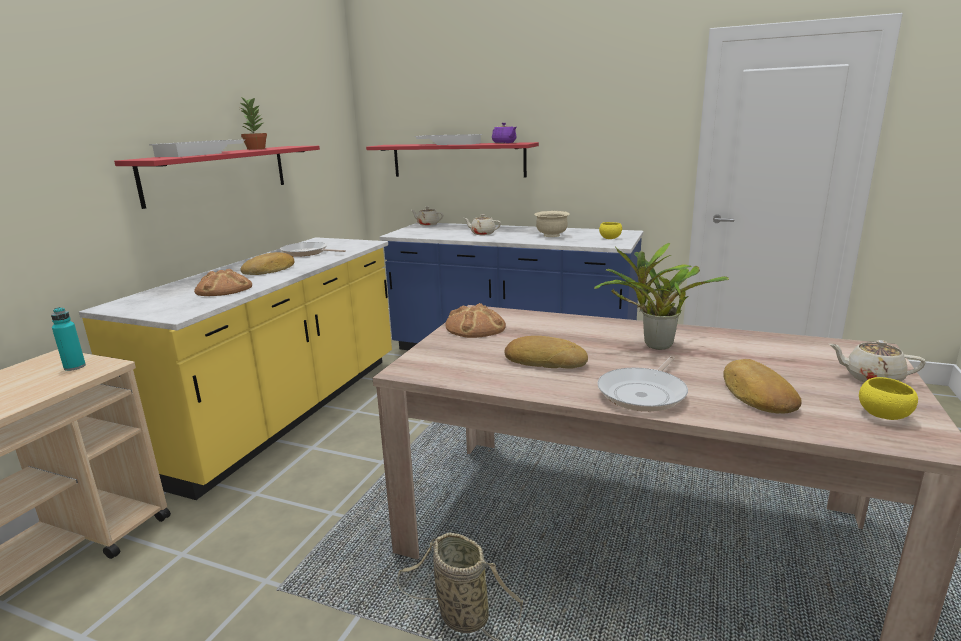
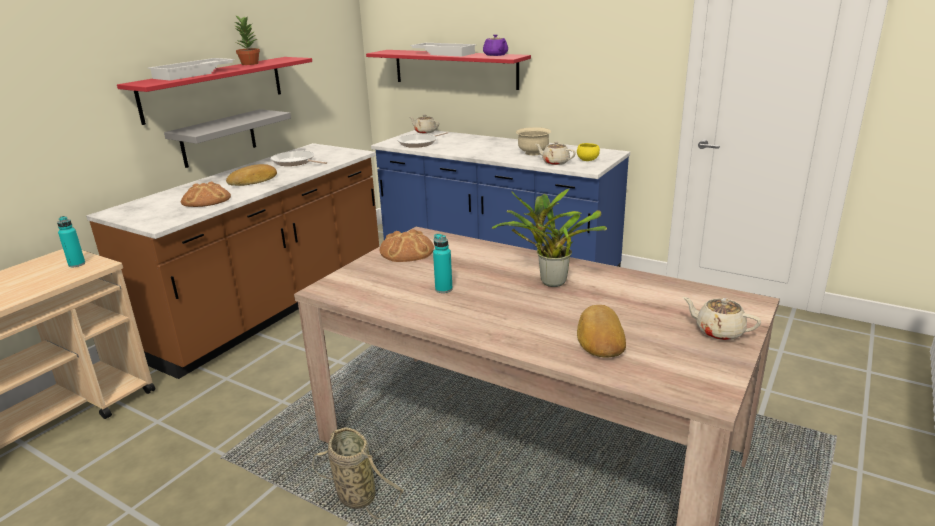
camera: 10 degrees right, 5 degrees up
yellow counter [79,237,392,500] -> brown counter [86,143,379,379]
beige teapot [464,214,501,235] -> beige teapot moved to [535,141,576,165]
bread [504,336,588,369] -> turquoise bottle [433,234,453,293]
frying pan [597,356,688,412] -> frying pan moved to [397,132,448,148]
yellow bowl [859,377,918,420] -> none
none -> grey shelf [164,109,291,168]

